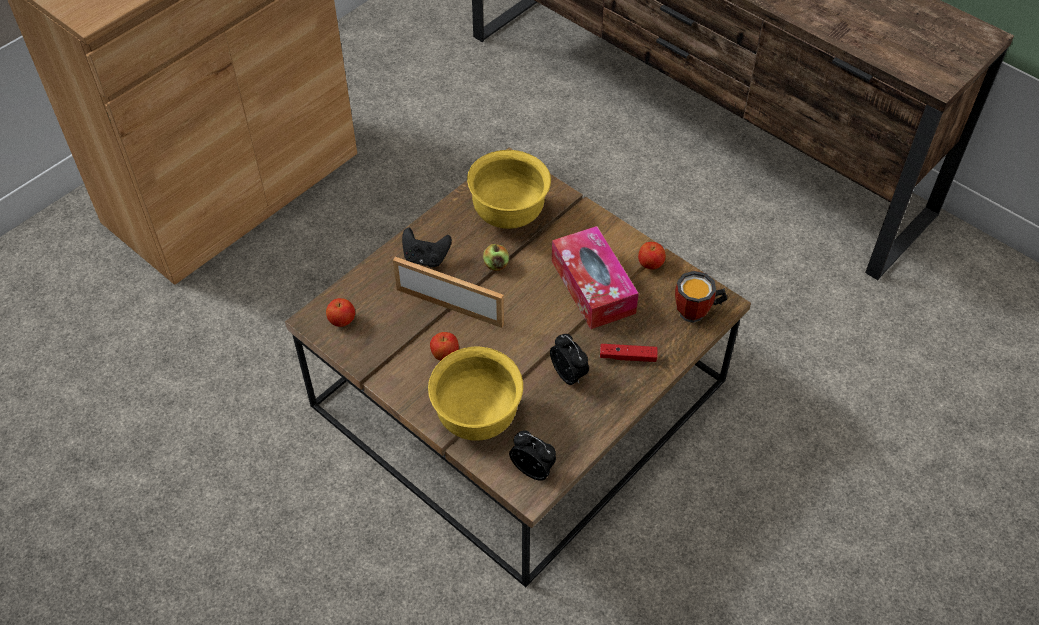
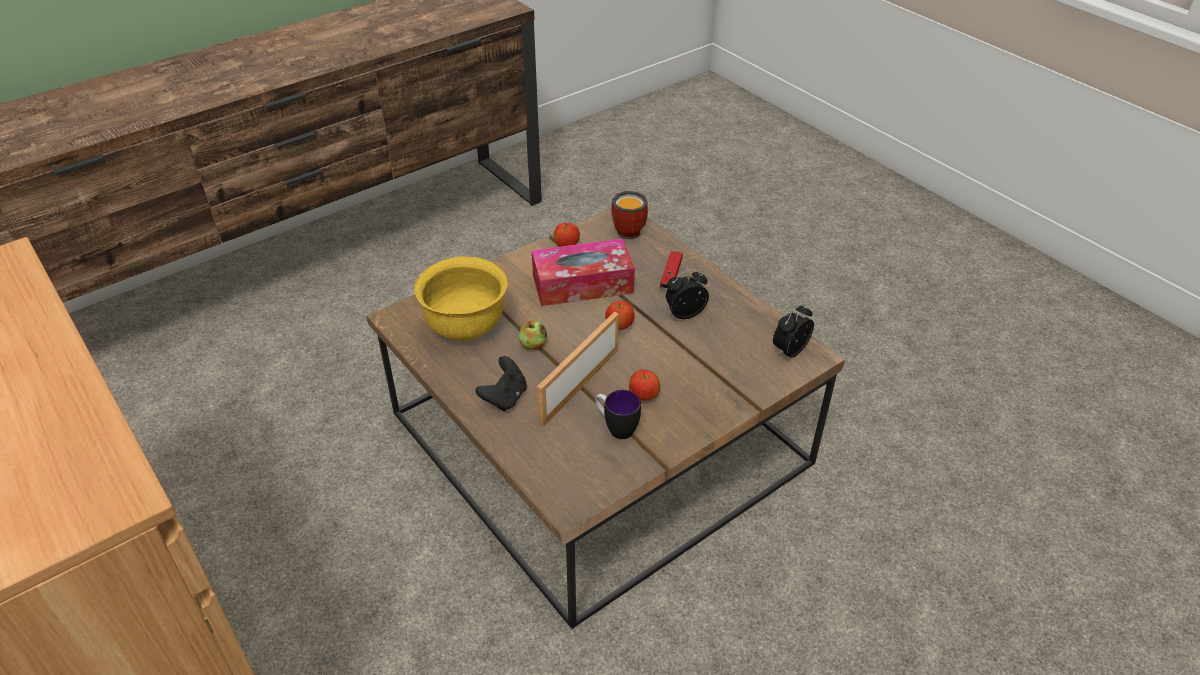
camera: 80 degrees left, 10 degrees down
apple [326,298,355,327] -> apple moved to [605,301,635,330]
yellow bowl [428,347,523,441] -> none
none -> mug [595,390,641,439]

